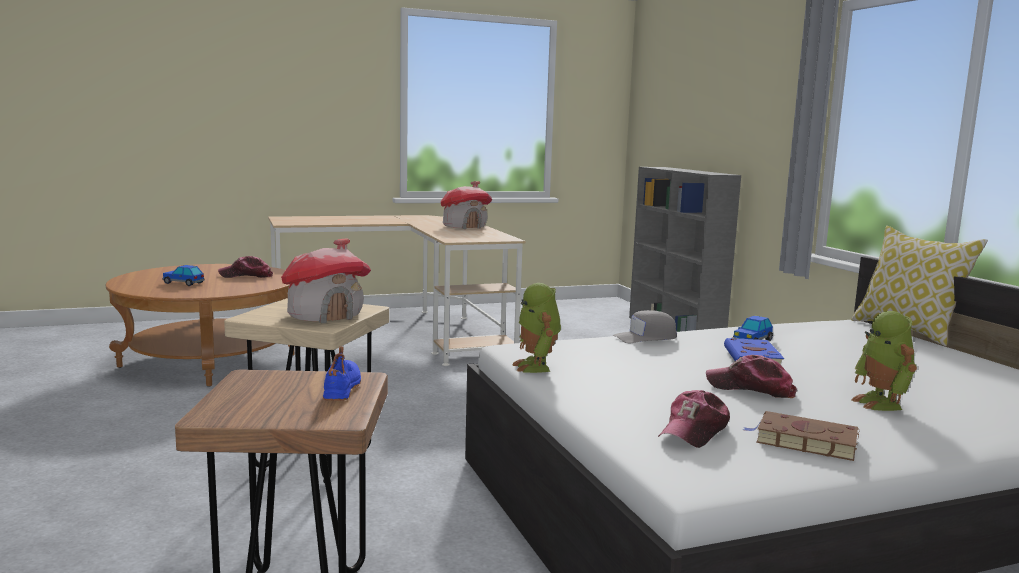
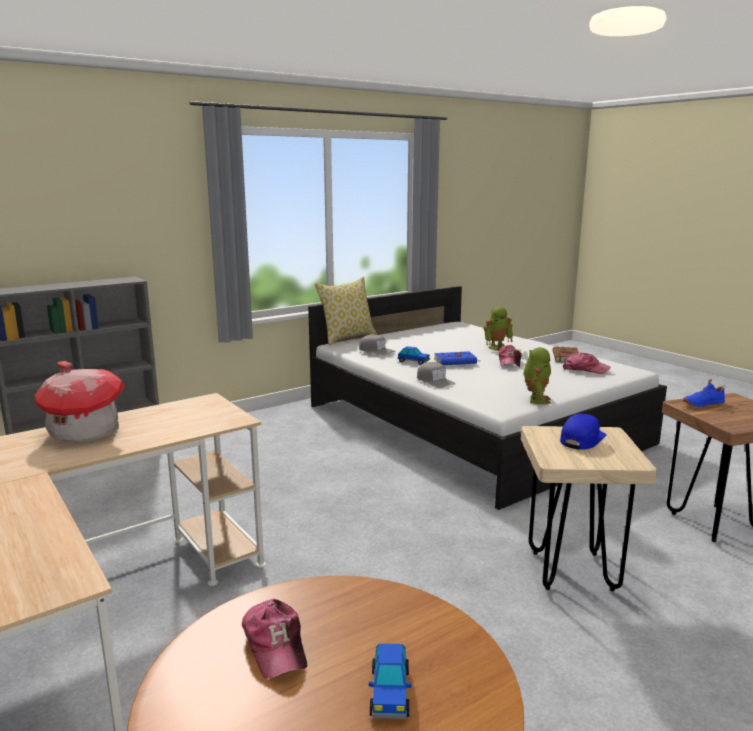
camera: 105 degrees left, 5 degrees up
toy house [281,238,371,323] -> blue cap [560,414,607,449]
toy robot [512,283,561,373] -> toy robot turned 45 degrees counterclockwise [523,347,551,404]
none -> grey cap [359,335,396,355]

